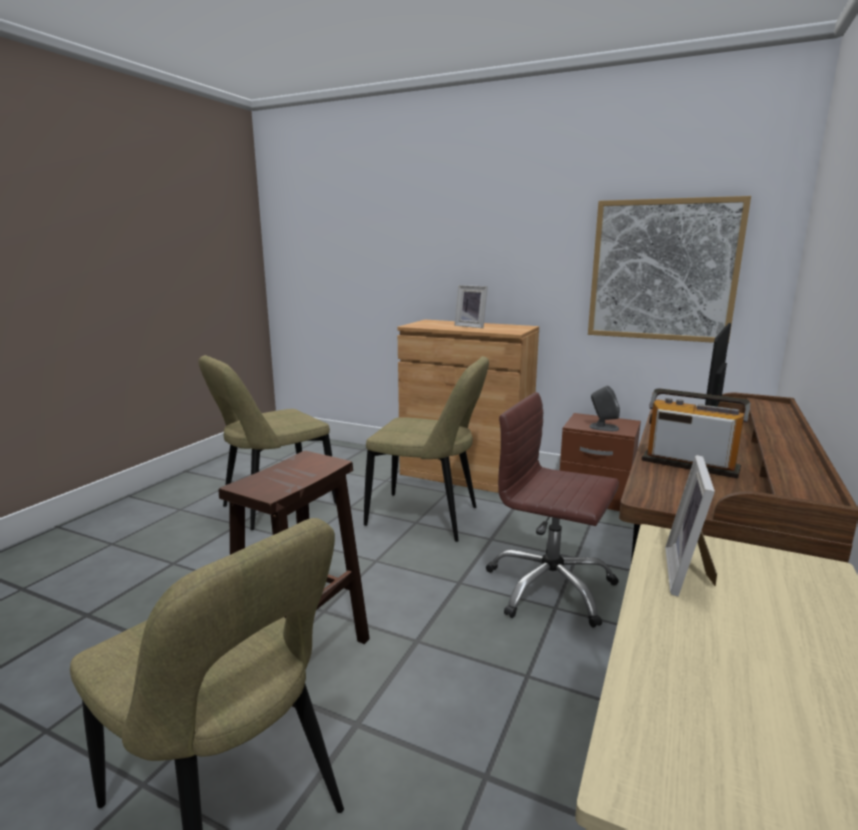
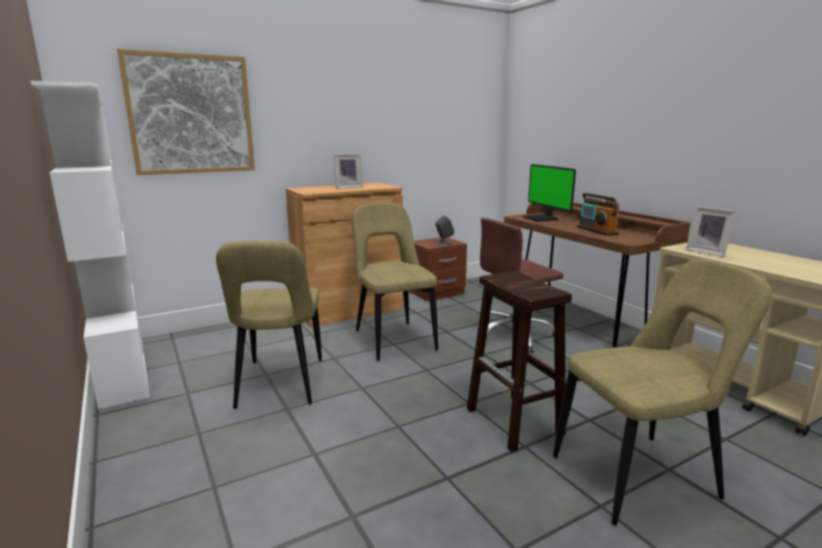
camera: 55 degrees left, 0 degrees up
beige chair [364,356,489,542] -> beige chair turned 75 degrees counterclockwise [352,203,438,361]
picture [588,196,751,343] -> picture moved to [117,49,255,175]
radio [641,388,751,478] -> radio turned 90 degrees counterclockwise [577,193,619,236]
none -> white bookcase [31,81,150,410]

